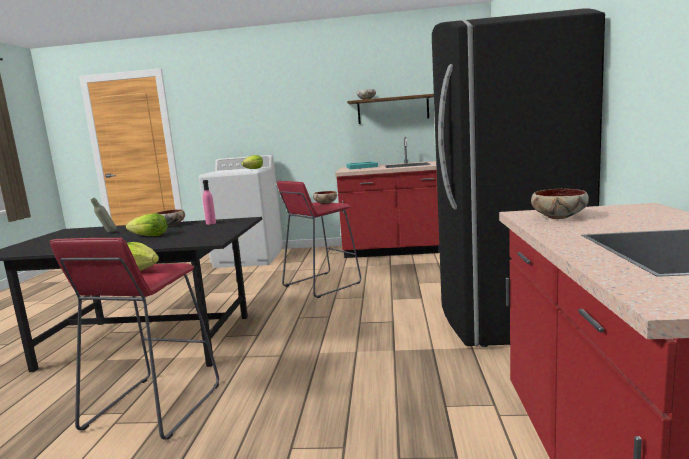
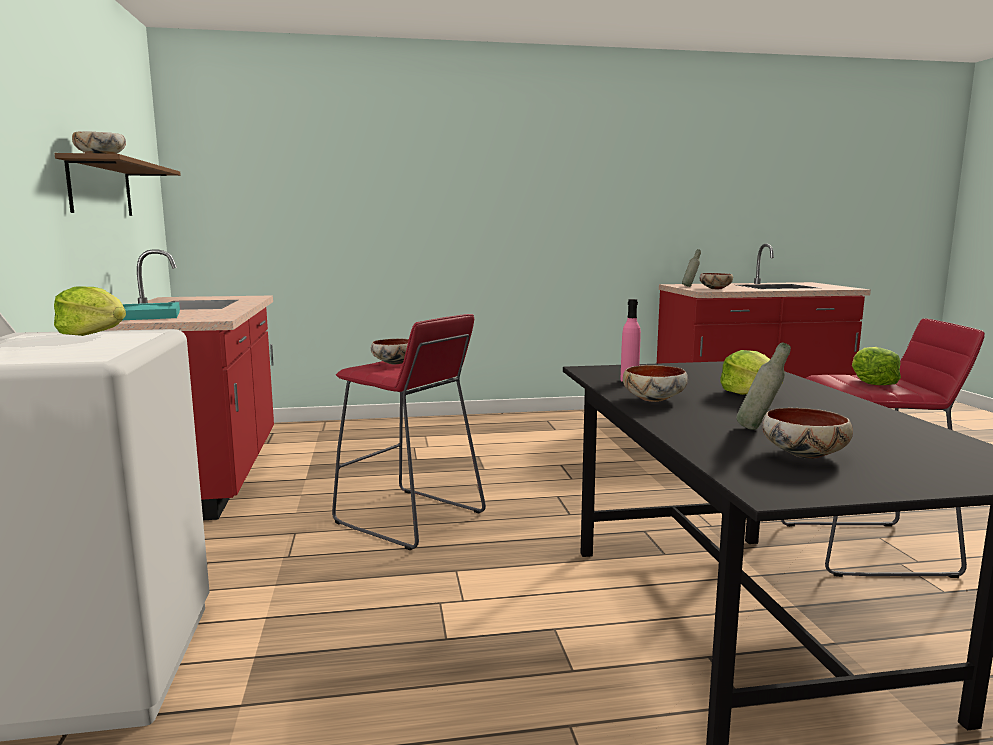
camera: 105 degrees left, 0 degrees up
black fridge [432,8,605,347] -> none
none -> grey bottle [682,249,701,287]
none -> bowl [762,408,853,459]

